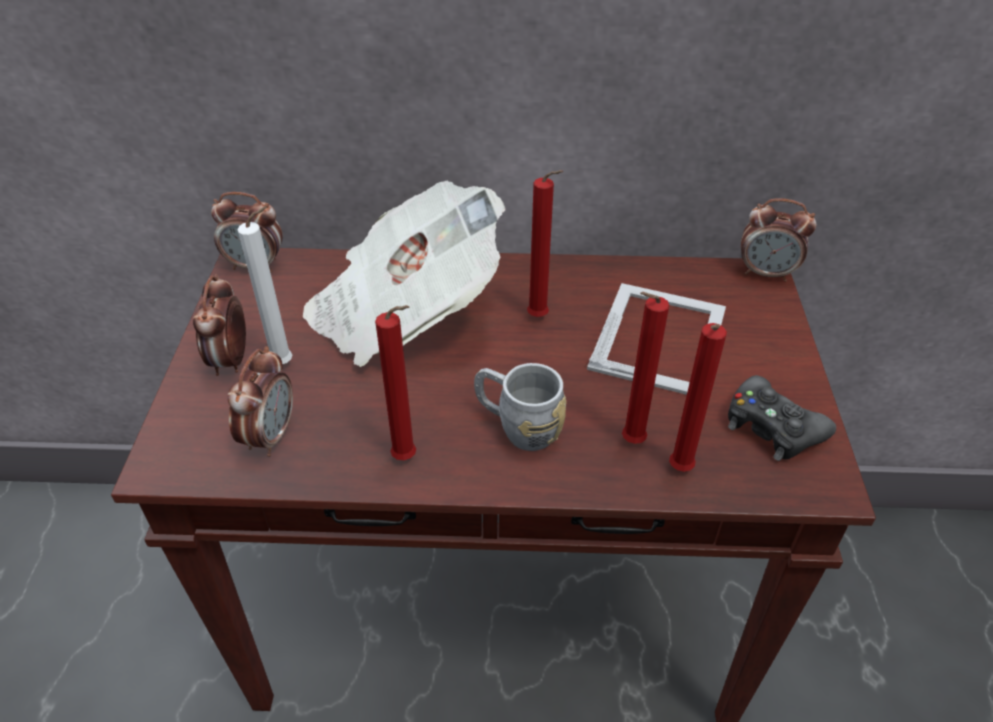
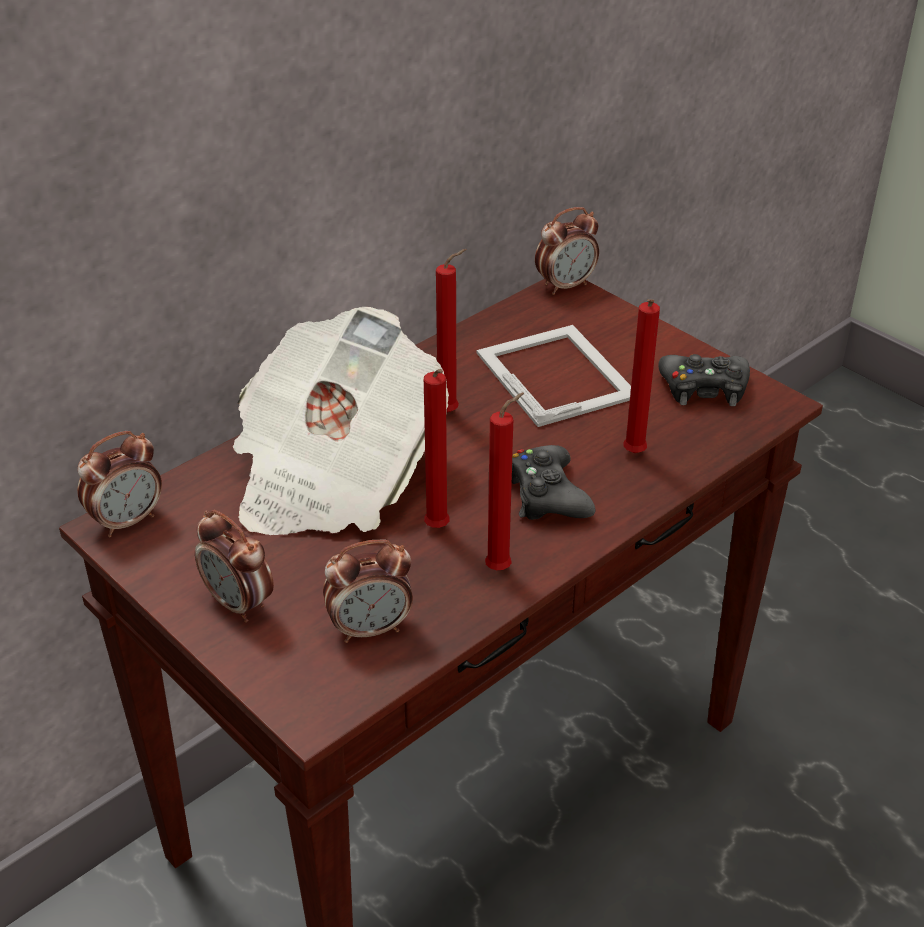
camera: 45 degrees left, 5 degrees down
alarm clock [227,346,293,457] -> alarm clock turned 105 degrees clockwise [323,540,413,643]
white candle [237,206,293,364] -> none
grey mug [474,363,566,451] -> black game controller [512,445,595,520]
red candle [669,323,727,472] -> red candle moved to [424,369,450,528]

